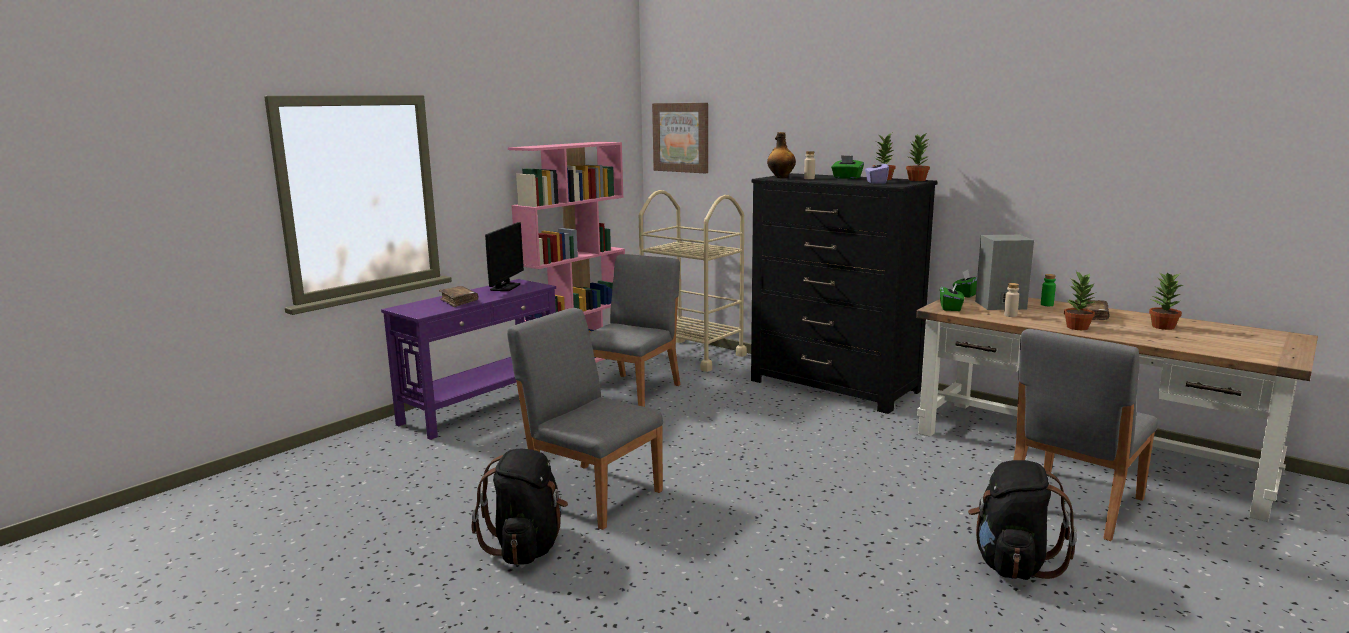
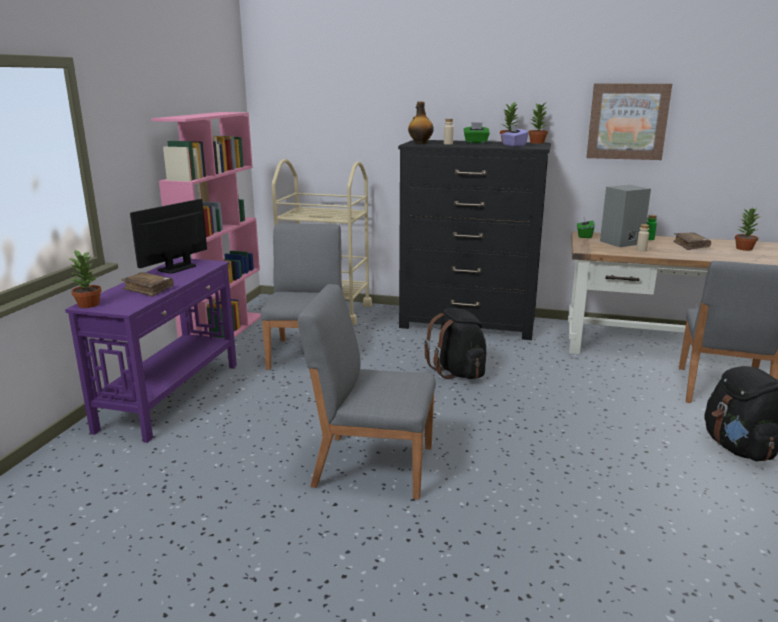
camera: 25 degrees left, 5 degrees up
black backpack [472,448,568,565] -> black backpack moved to [424,308,486,379]
monitor [485,222,524,291] -> monitor turned 135 degrees counterclockwise [130,199,207,274]
picture [652,103,708,173] -> picture moved to [586,84,672,160]
green tissue box [940,283,964,311] -> none
potted plant [1064,271,1095,330] -> potted plant moved to [68,250,101,308]

